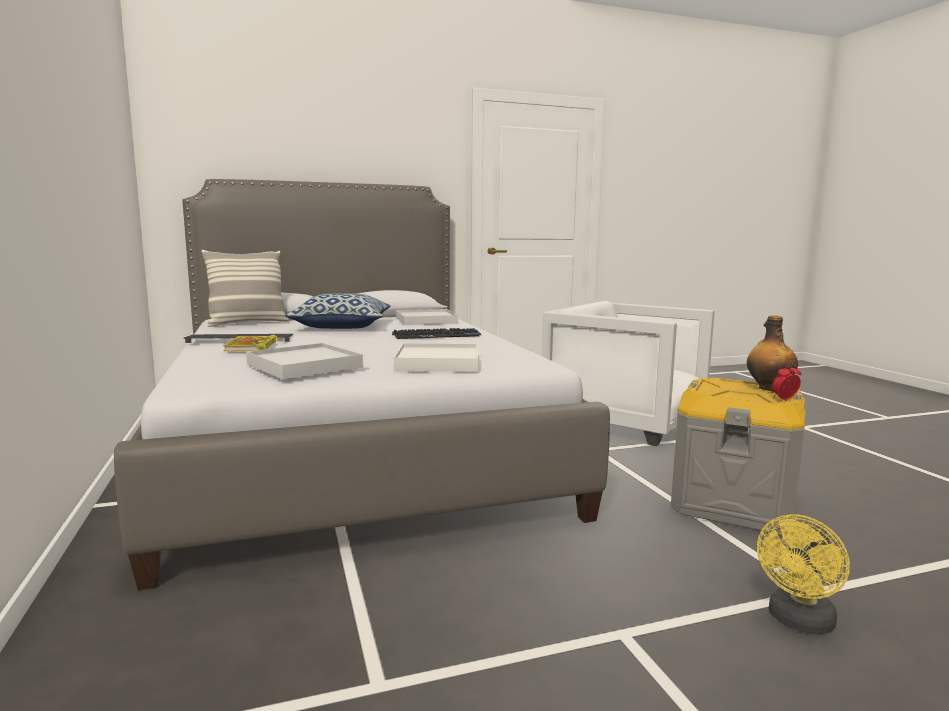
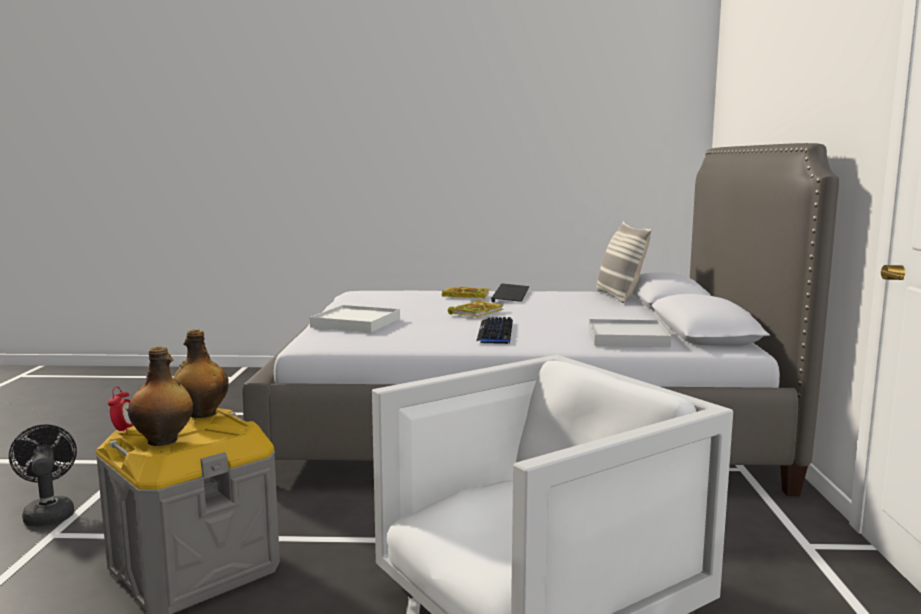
camera: 110 degrees right, 0 degrees up
white tray [246,343,363,379] -> none
pillow [285,293,391,329] -> none
yellow fan [757,514,850,634] -> black fan [9,424,77,527]
none -> bottle [173,330,229,418]
none -> book [448,299,504,317]

